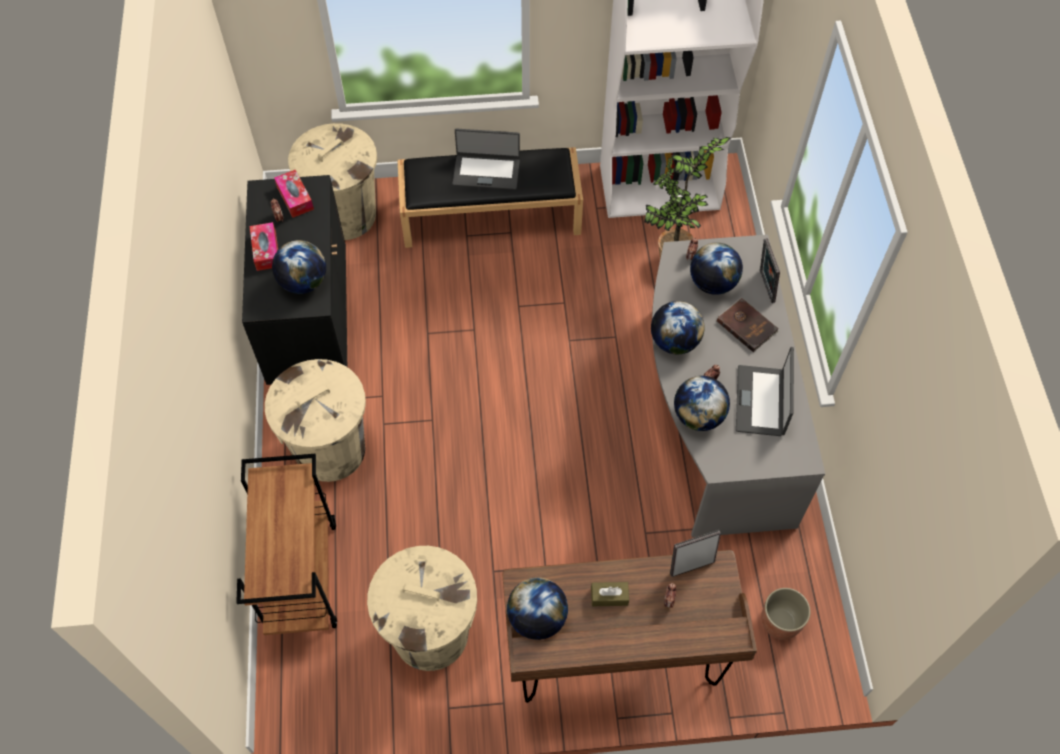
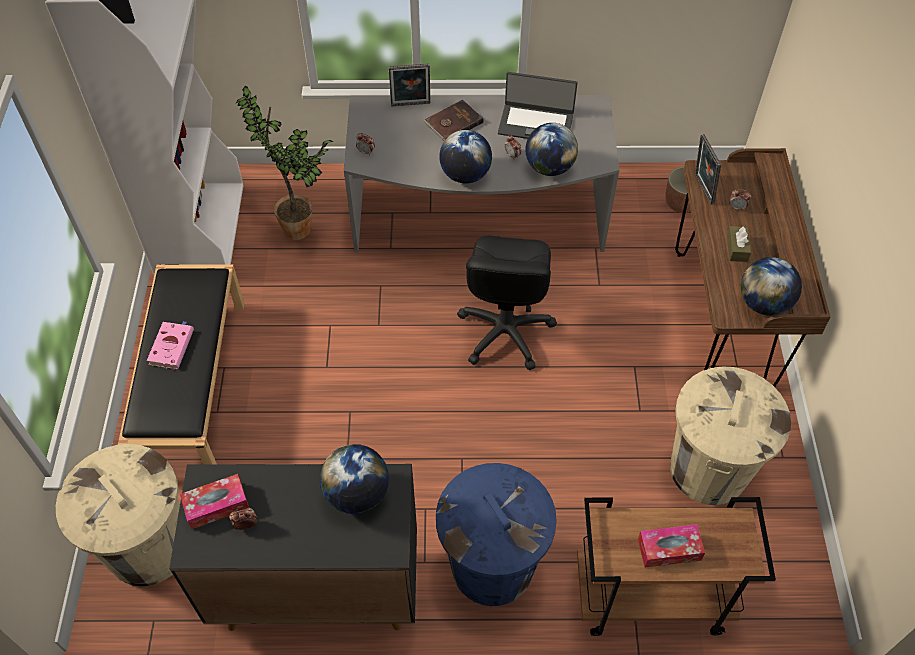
camera: 85 degrees left, 5 degrees down
tissue box [250,222,278,271] -> tissue box moved to [638,524,705,567]
beige trash can [265,359,366,482] -> blue trash can [436,463,557,606]
laptop [452,129,520,190] -> pink book [147,321,194,369]
globe [690,243,743,295] -> none
none -> black office chair [457,236,557,370]

